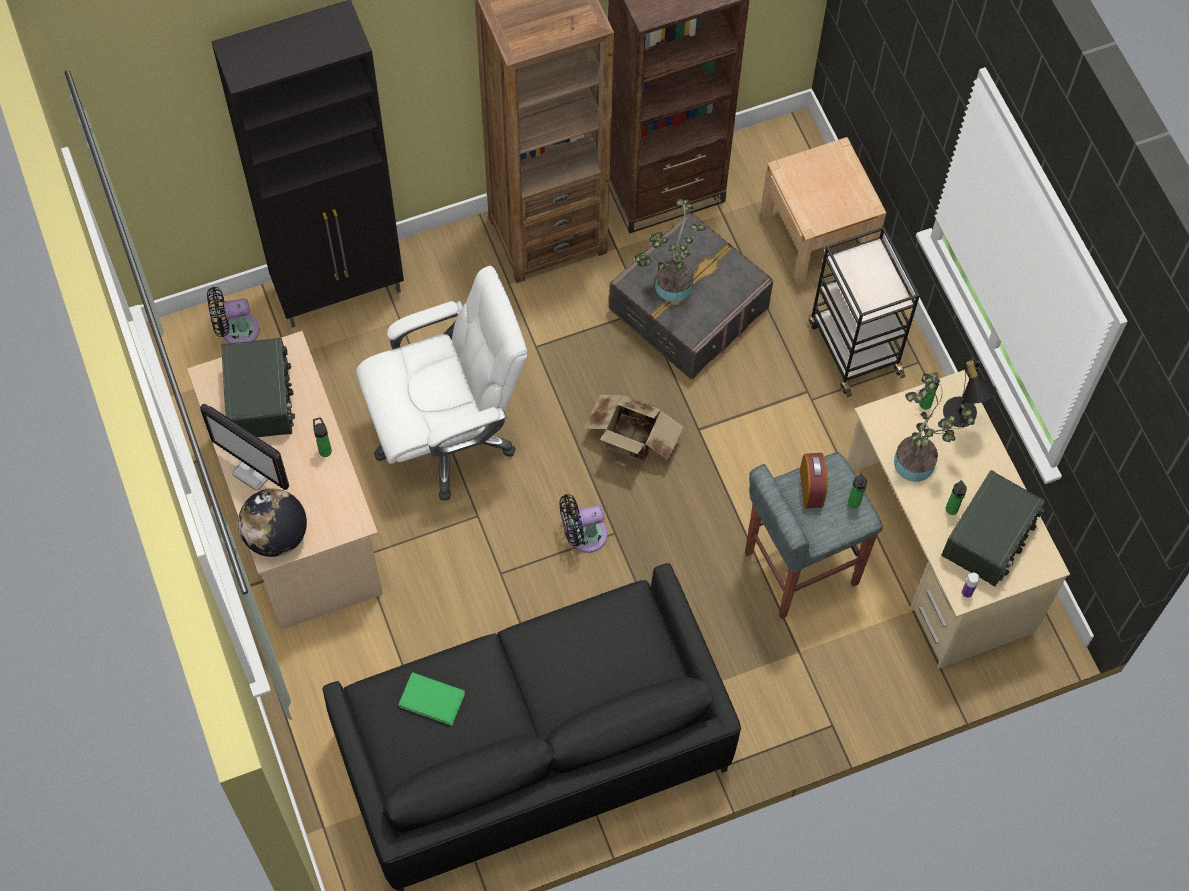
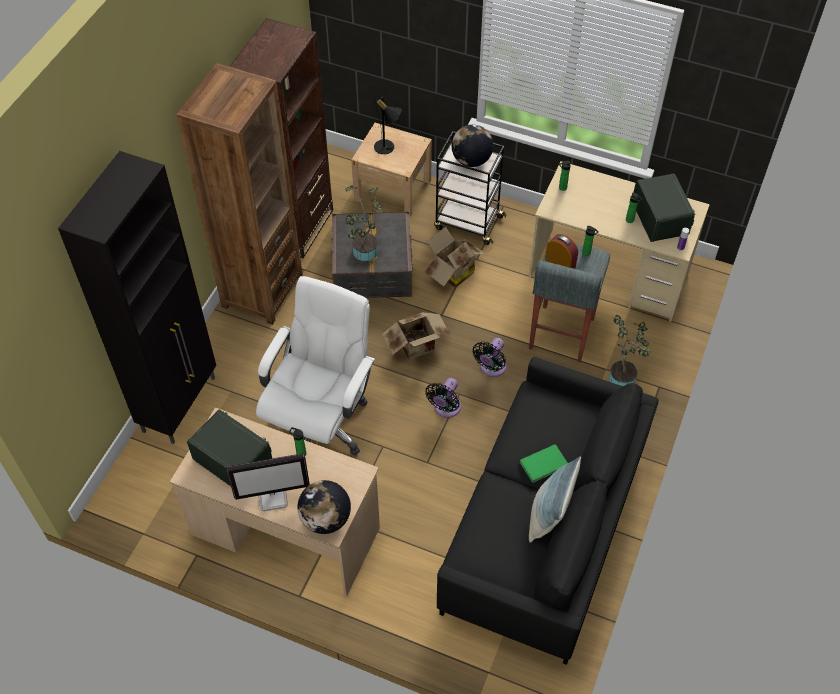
camera: 45 degrees left, 10 degrees down
black fan [207,287,260,343] -> black fan moved to [472,338,507,377]
green book [398,672,465,726] -> green book moved to [519,444,568,483]
potted plant [894,372,975,482] -> potted plant moved to [609,315,651,386]
black table lamp [943,358,997,427] -> black table lamp moved to [374,97,401,154]
none -> cardboard box [425,227,485,288]
none -> globe [452,125,493,167]
none -> pillow [529,456,581,543]

